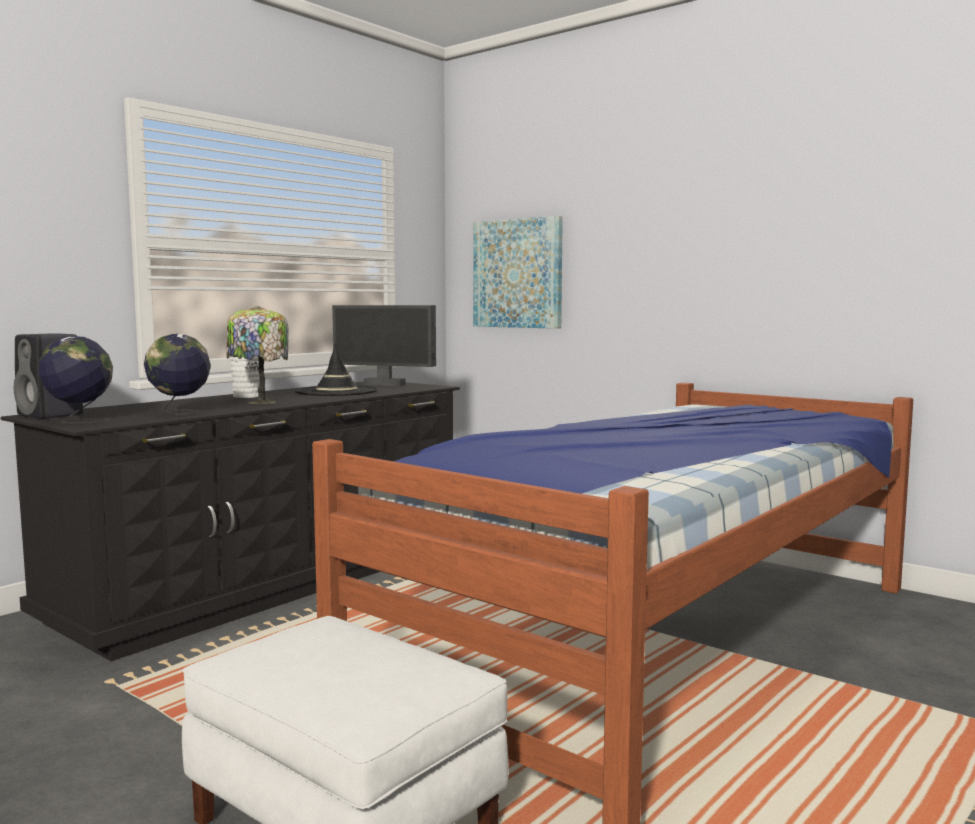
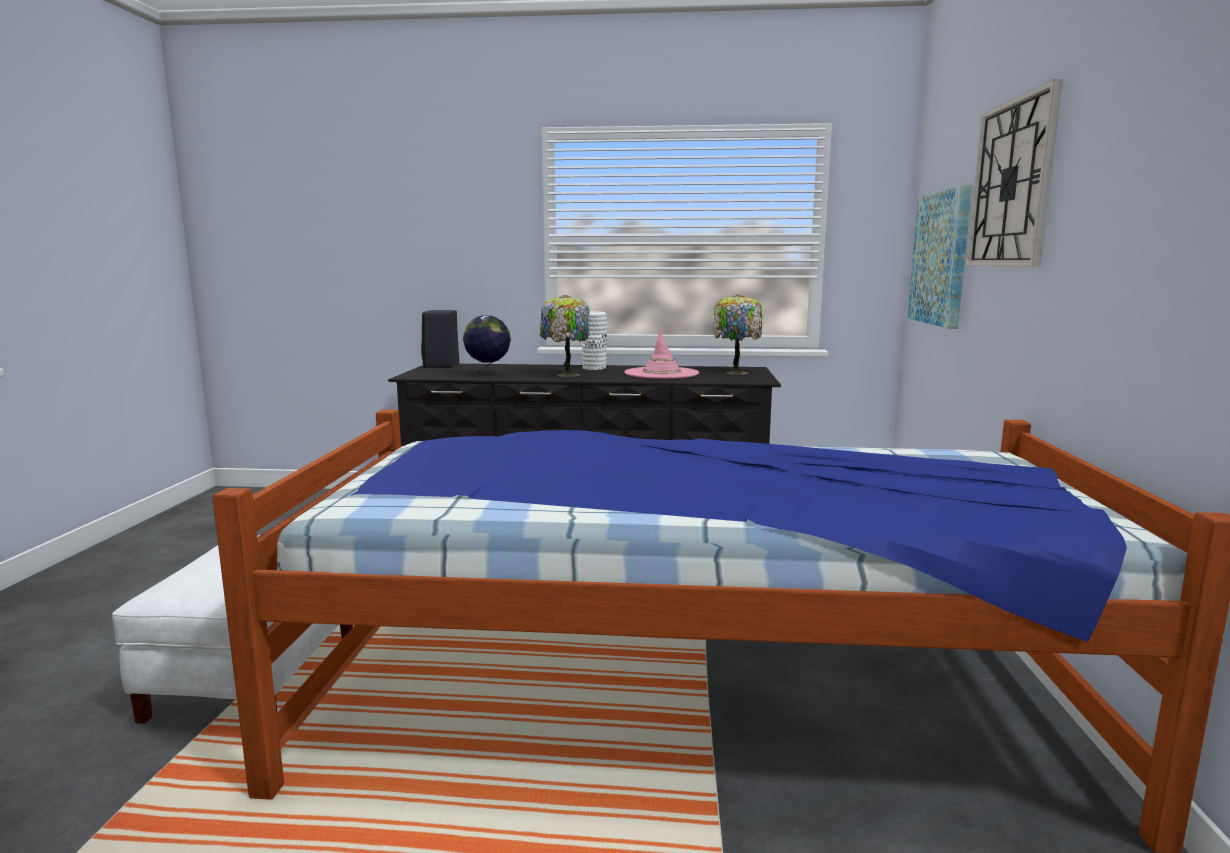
camera: 55 degrees right, 5 degrees up
globe [38,336,113,423] -> none
black hat [295,342,378,396] -> pink hat [624,328,699,379]
monitor [332,305,436,386] -> table lamp [713,294,762,375]
none -> wall clock [966,79,1063,267]

